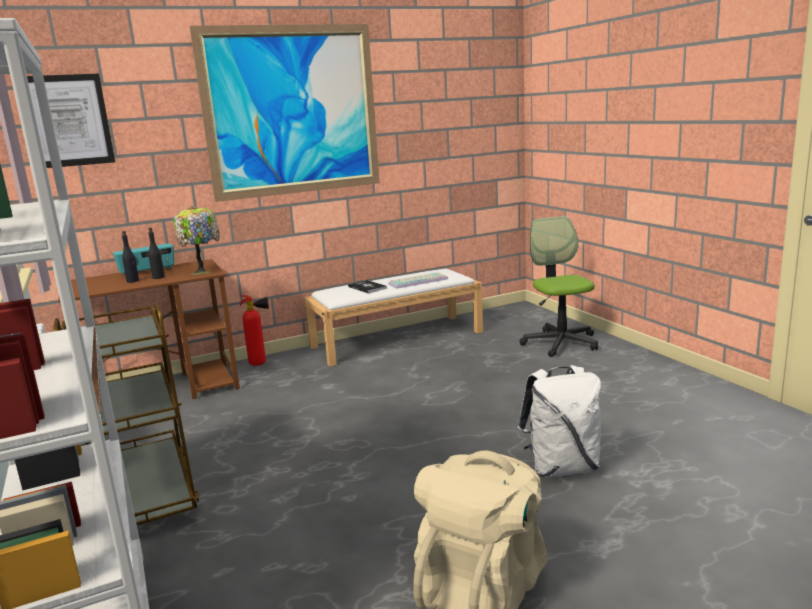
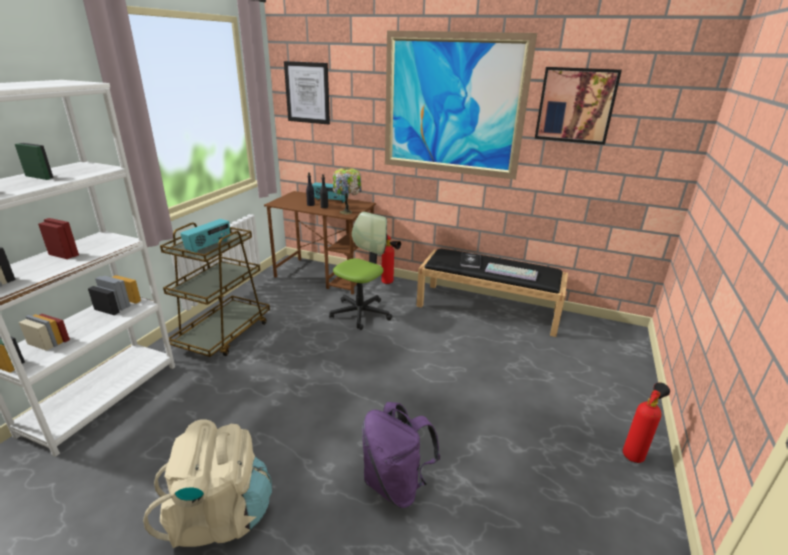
camera: 45 degrees right, 10 degrees up
white bench [304,269,483,366] -> black bench [416,249,568,337]
white backpack [518,365,601,477] -> purple backpack [362,402,440,508]
office chair [520,216,598,357] -> office chair moved to [329,212,392,330]
none -> radio [180,219,230,253]
none -> picture [535,67,622,145]
none -> fire extinguisher [623,382,670,463]

